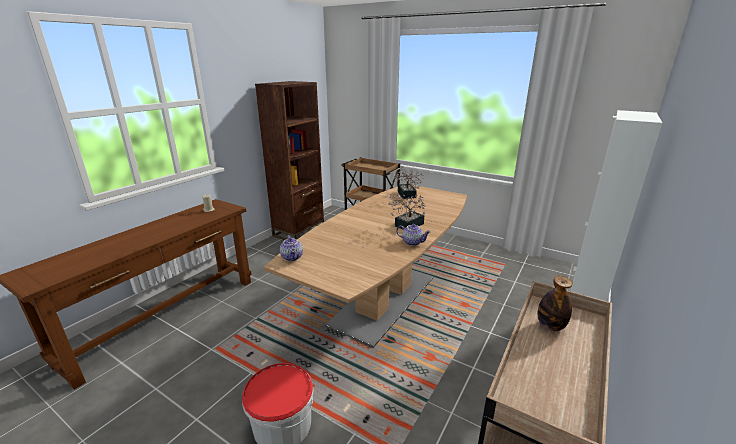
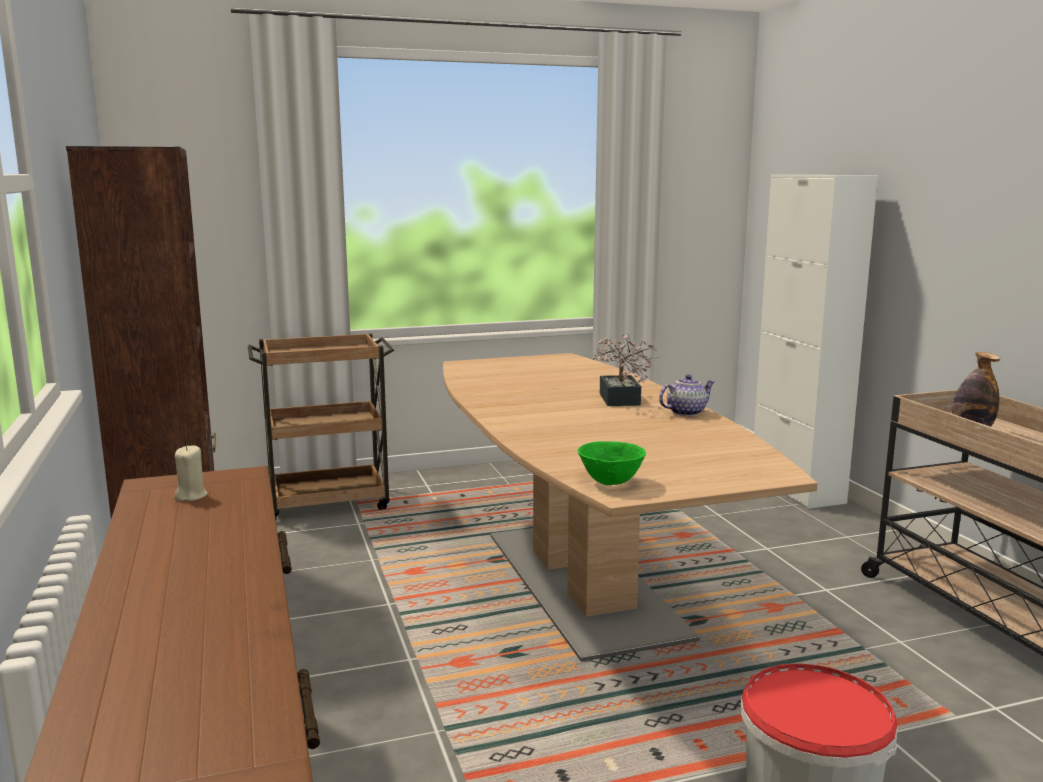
camera: 50 degrees left, 10 degrees down
teapot [280,235,303,261] -> green bowl [578,441,646,485]
potted plant [395,169,424,199] -> none

